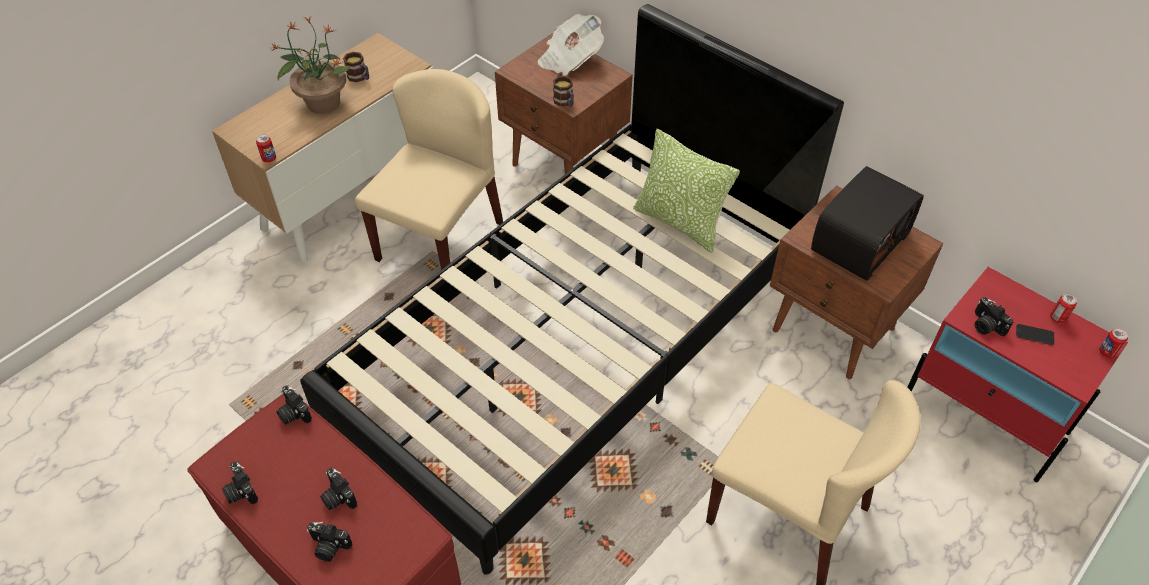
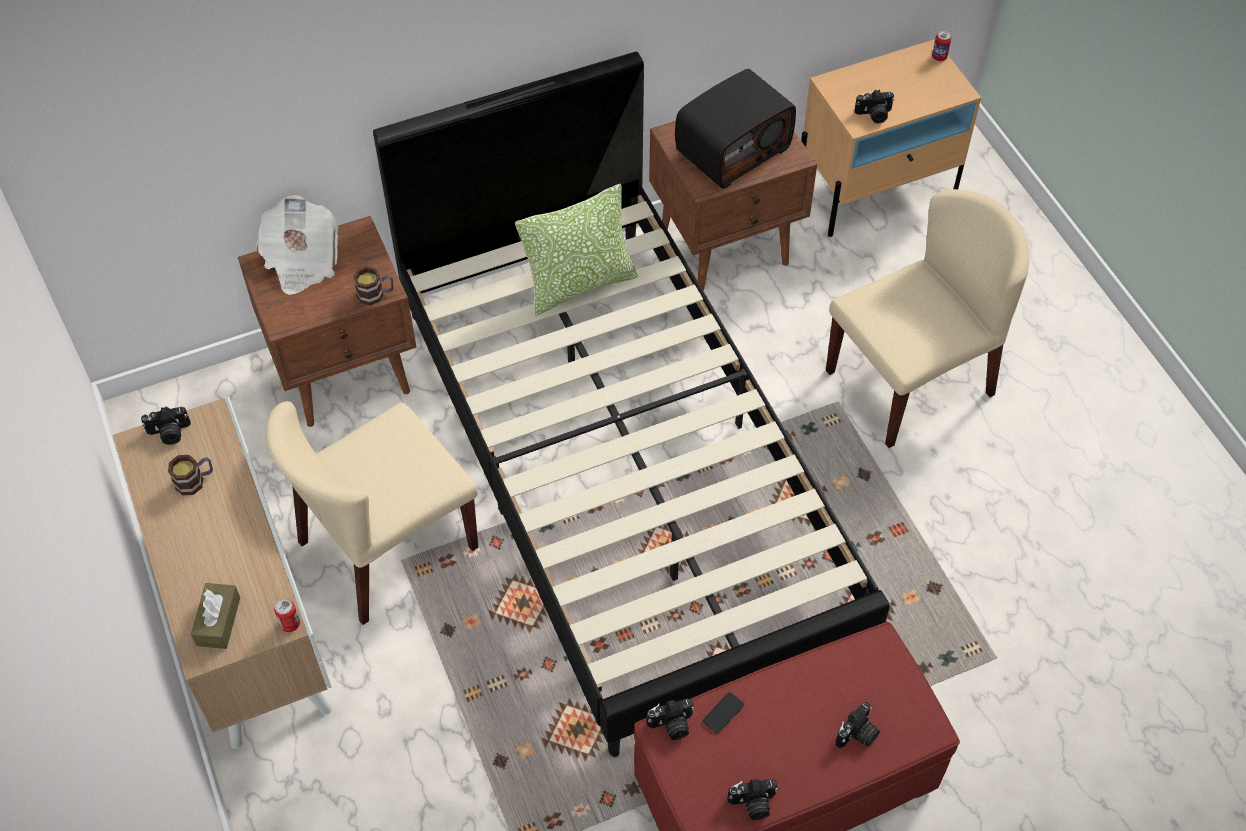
camera: 65 degrees left, 5 degrees up
potted plant [269,17,350,114] -> none
camera [320,468,357,510] -> camera moved to [141,406,191,445]
beige chair [355,69,503,270] -> beige chair turned 90 degrees counterclockwise [265,401,478,625]
radio [811,166,924,281] -> radio turned 75 degrees clockwise [675,69,796,188]
red nightstand [908,267,1128,482] -> beige nightstand [801,39,981,237]
phone [1016,324,1054,345] -> phone moved to [702,692,744,734]
can [1050,294,1077,323] -> none
none -> brown tissue box [191,583,240,649]

